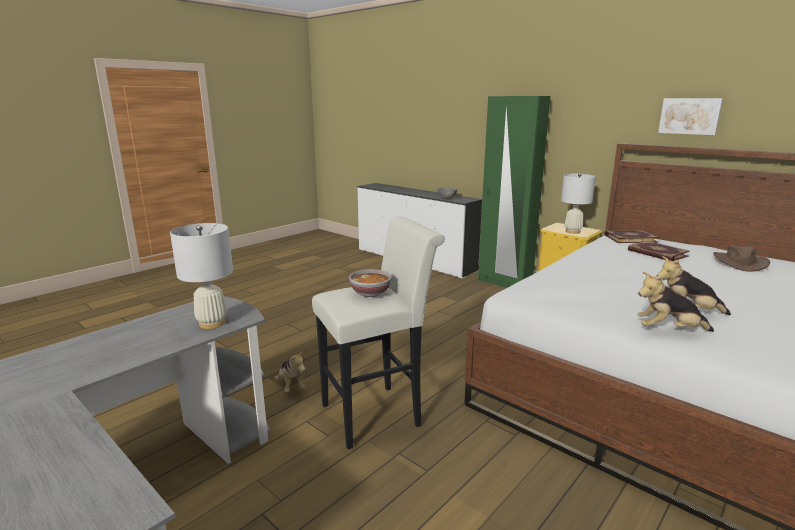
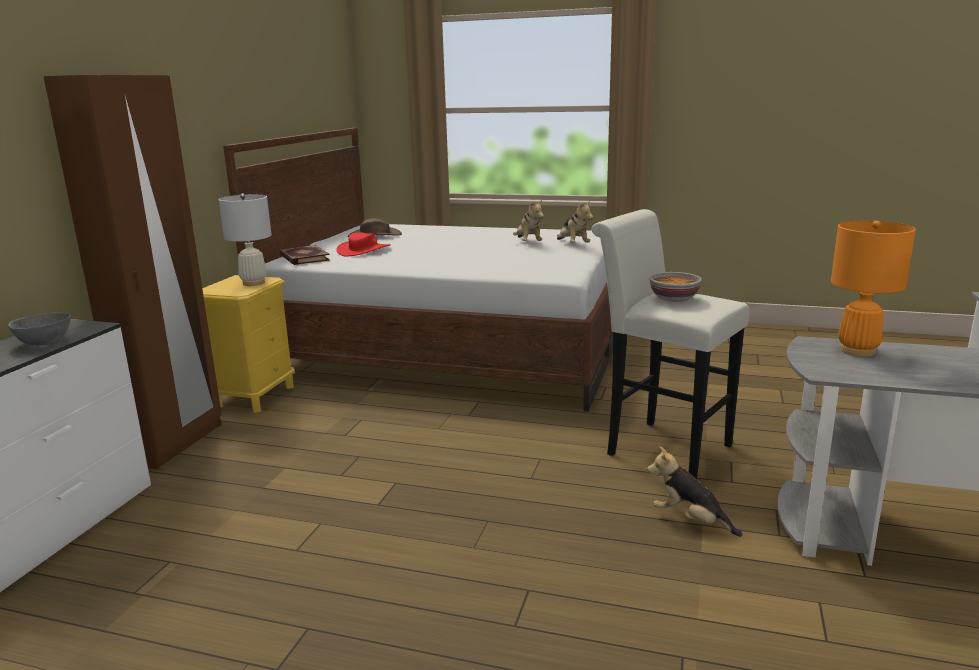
camera: 115 degrees left, 0 degrees up
white table lamp [170,223,233,329] -> orange table lamp [831,221,916,357]
plush toy [275,351,305,392] -> plush toy turned 90 degrees counterclockwise [647,446,743,537]
green wardrobe [478,96,550,288] -> brown wardrobe [43,75,222,469]
book [628,241,690,261] -> red hat [336,232,391,257]
picture [658,98,723,135] -> none

